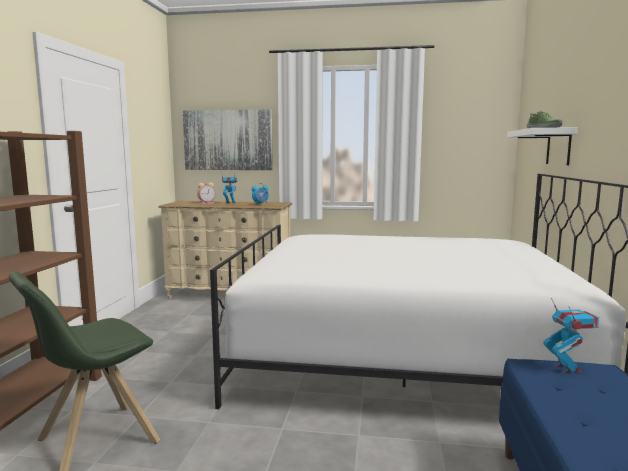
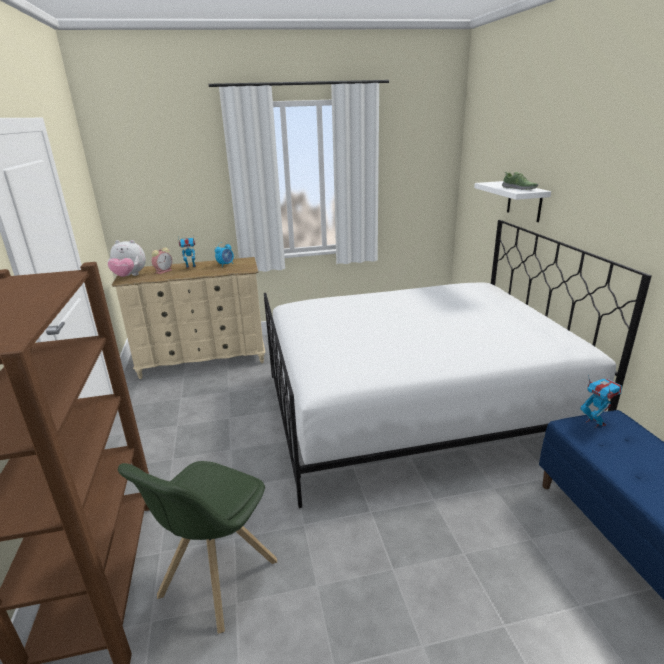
camera: 20 degrees left, 15 degrees up
picture [183,109,273,170] -> none
none -> plush toy [108,240,146,277]

